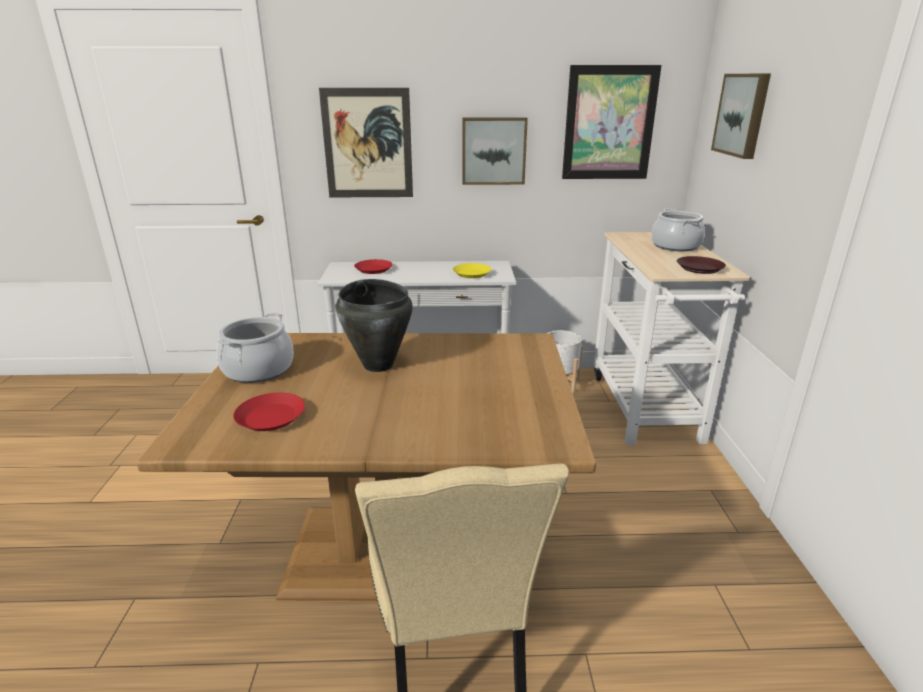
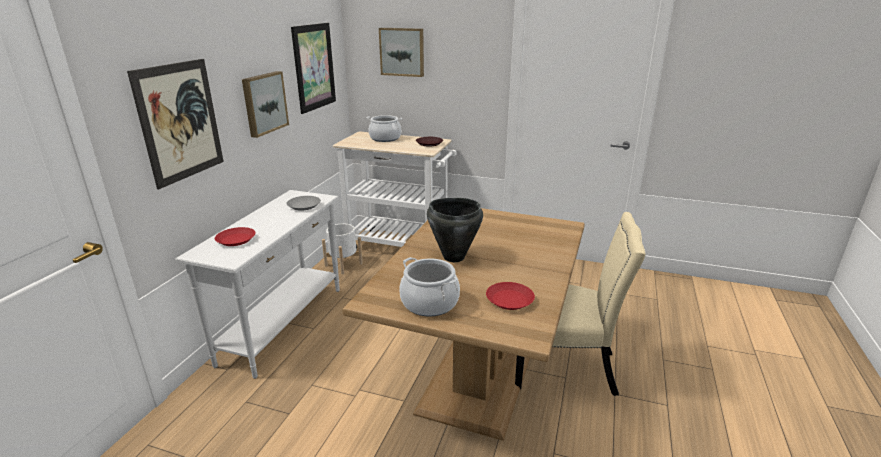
camera: 70 degrees left, 0 degrees up
yellow plate [453,263,491,278] -> grey plate [287,196,321,211]

